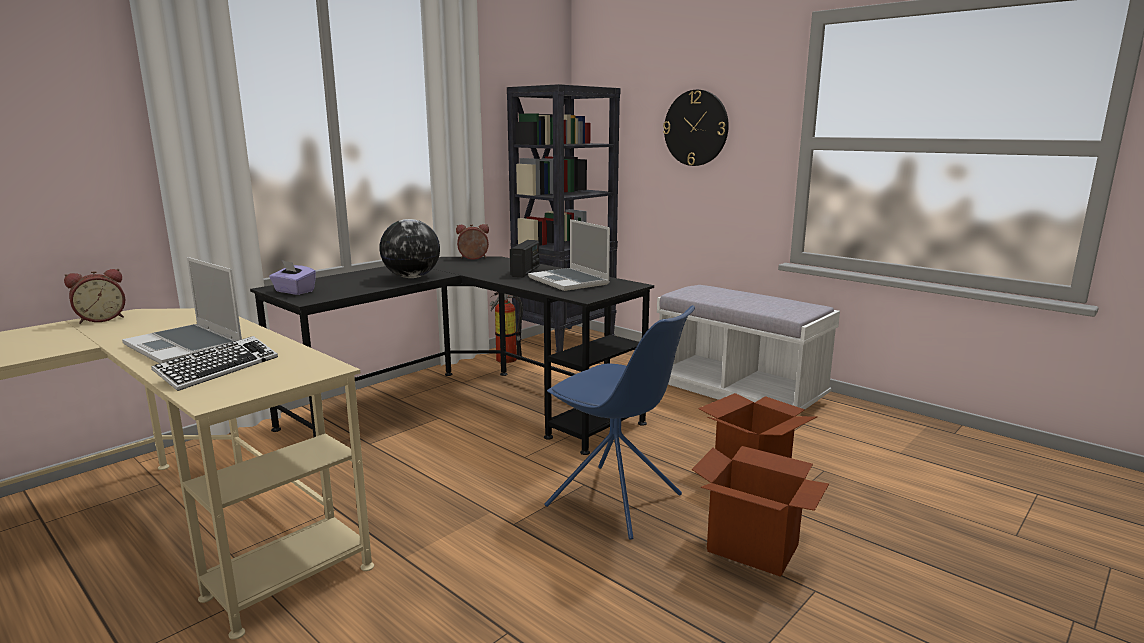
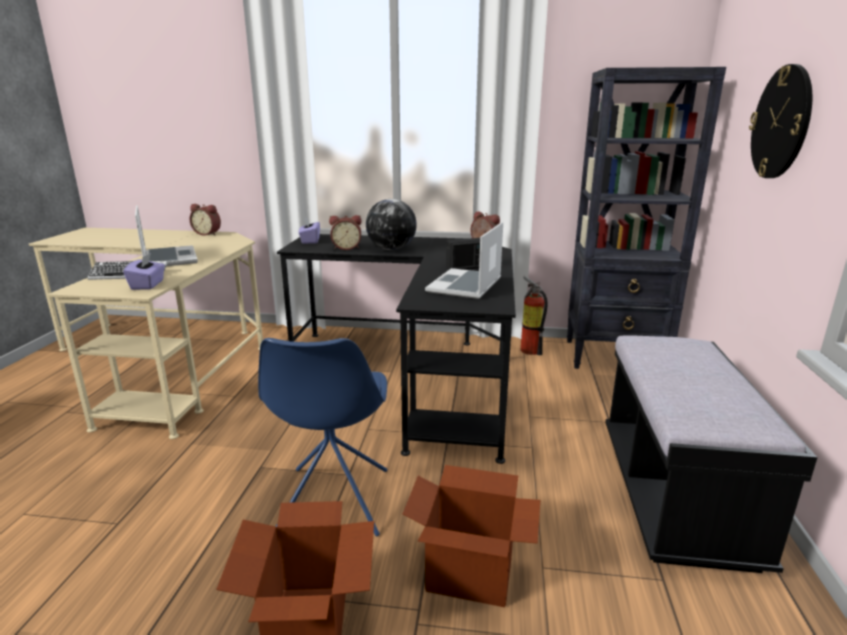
camera: 55 degrees right, 5 degrees up
laptop [122,257,242,364] -> laptop turned 150 degrees clockwise [135,205,198,266]
white bench [657,285,840,409] -> black bench [605,335,818,573]
none -> purple tissue box [123,253,165,290]
none -> alarm clock [329,215,362,250]

